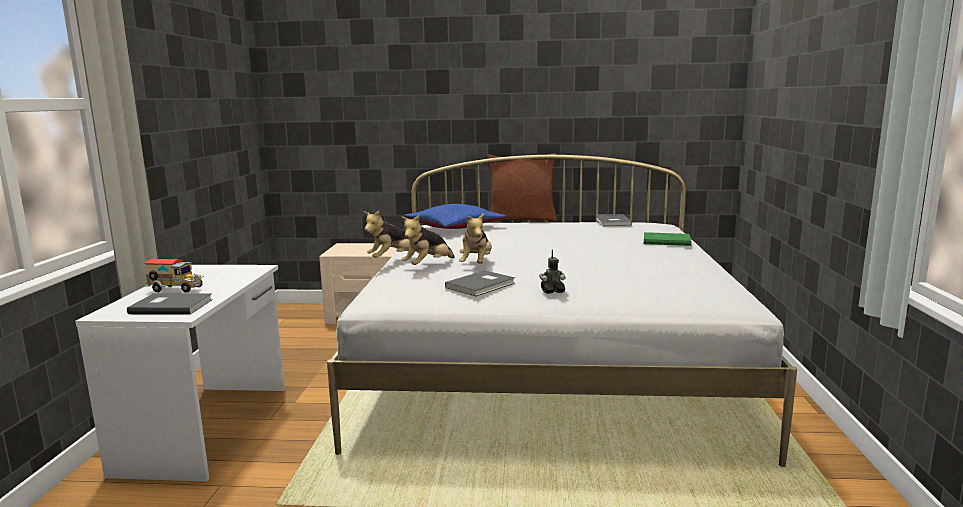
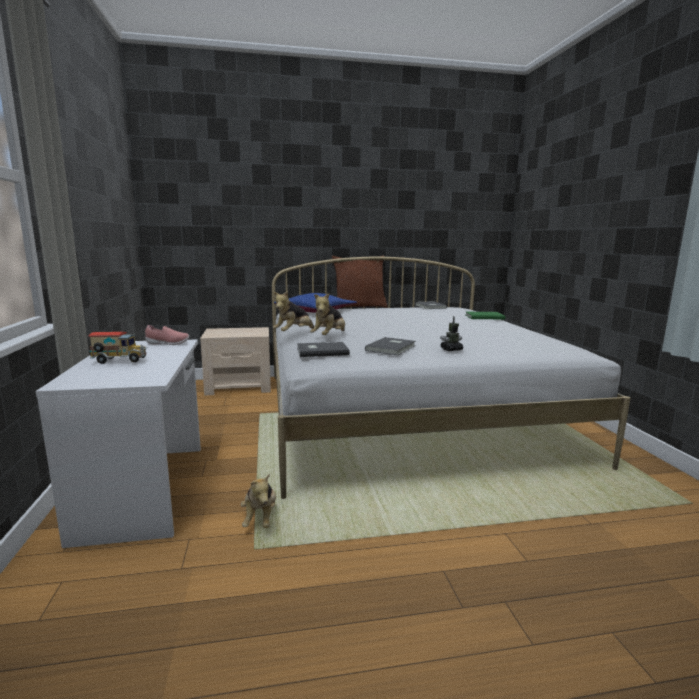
camera: 15 degrees left, 0 degrees up
grey book [127,293,213,315] -> grey book moved to [297,342,350,357]
plush toy [459,213,492,264] -> plush toy moved to [241,473,276,528]
none -> pink shoe [145,325,189,345]

